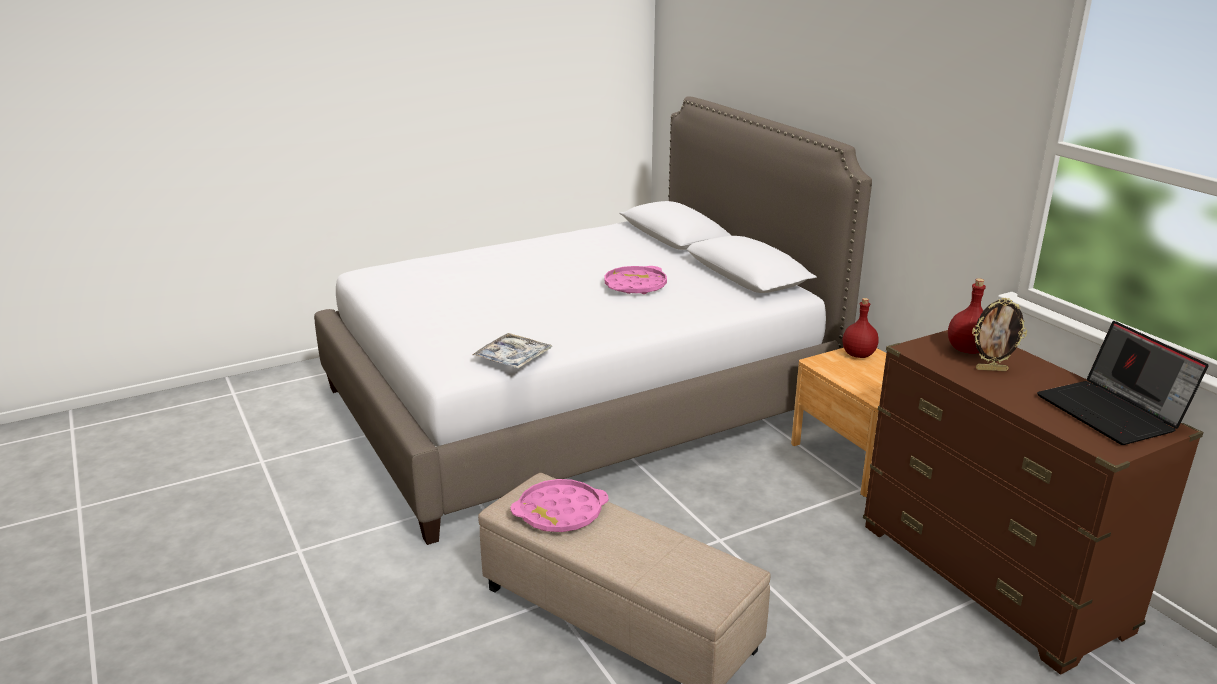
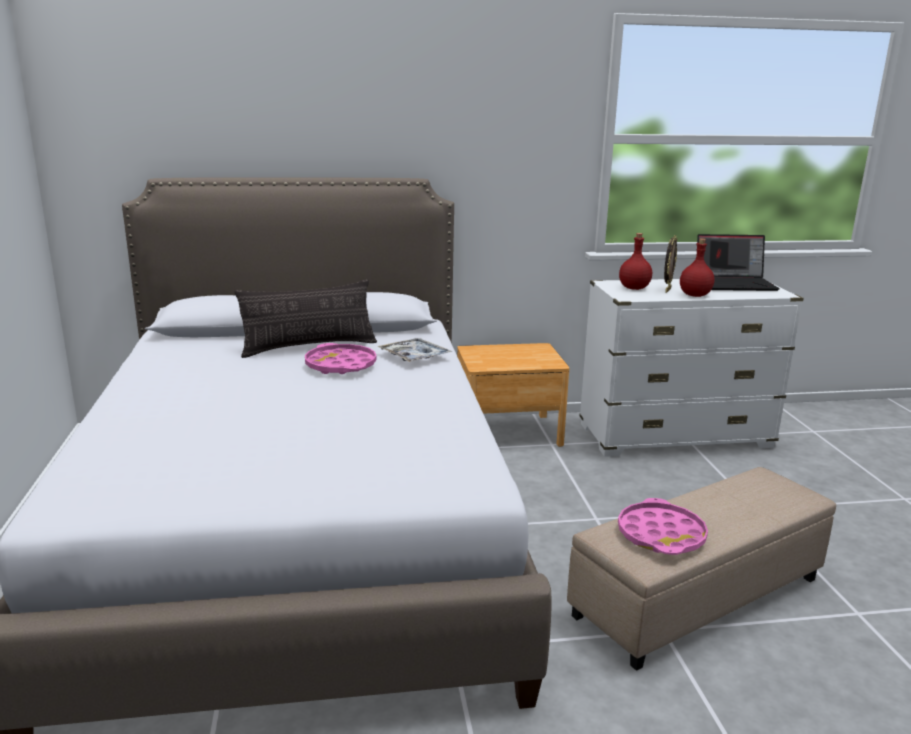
camera: 70 degrees left, 5 degrees down
tray [472,333,552,369] -> tray moved to [377,338,452,362]
red bottle [843,298,879,358] -> red bottle moved to [680,239,715,297]
brown dresser [863,330,1204,675] -> white dresser [579,279,804,457]
none -> pillow [235,279,377,358]

